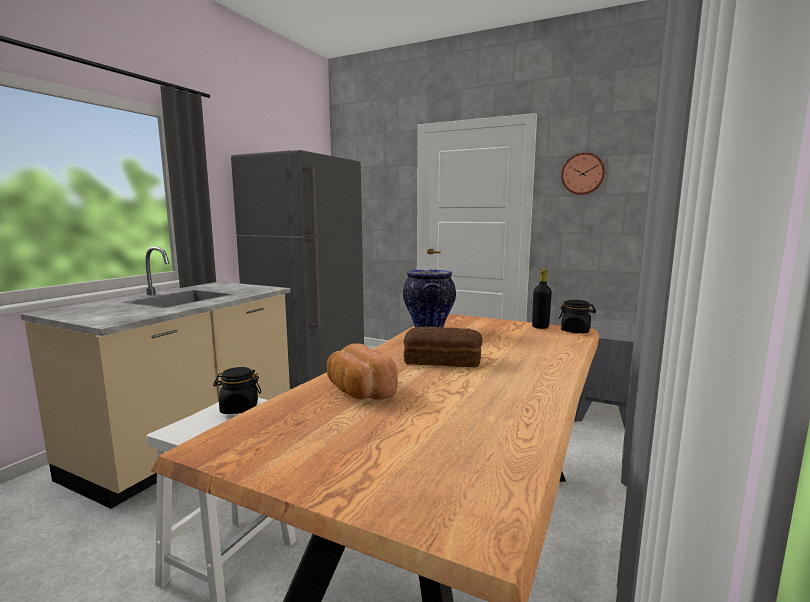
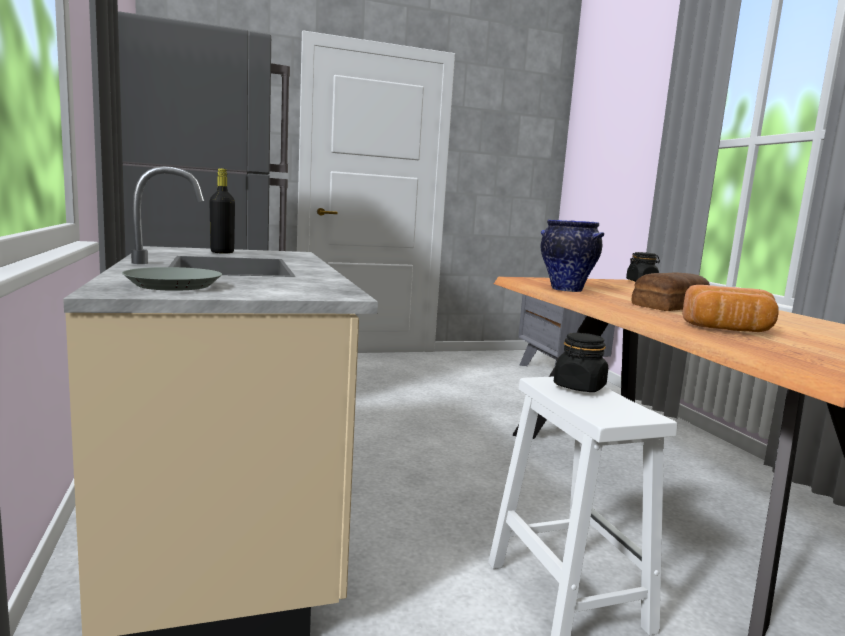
camera: 45 degrees left, 0 degrees up
black bottle [532,269,552,329] -> black bottle moved to [209,169,235,254]
wall clock [561,153,605,195] -> none
none -> grey plate [122,267,222,291]

